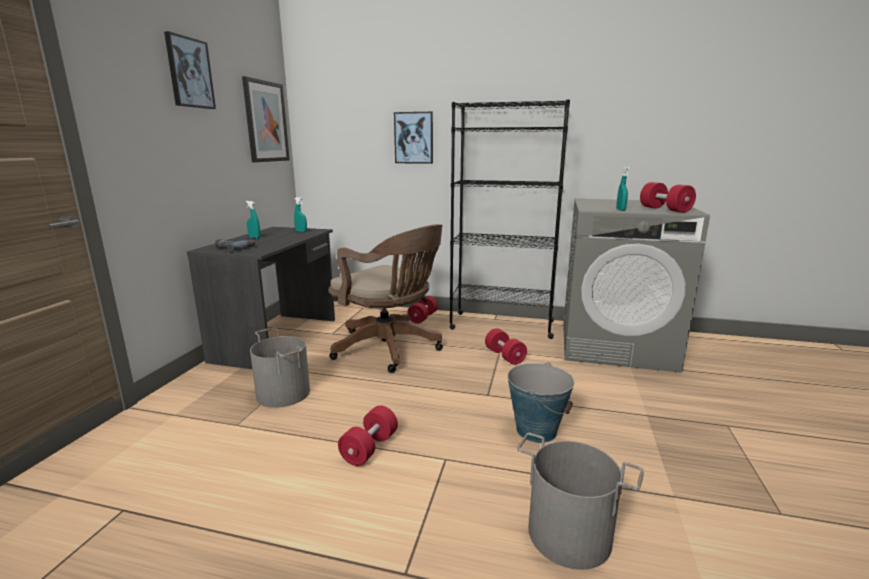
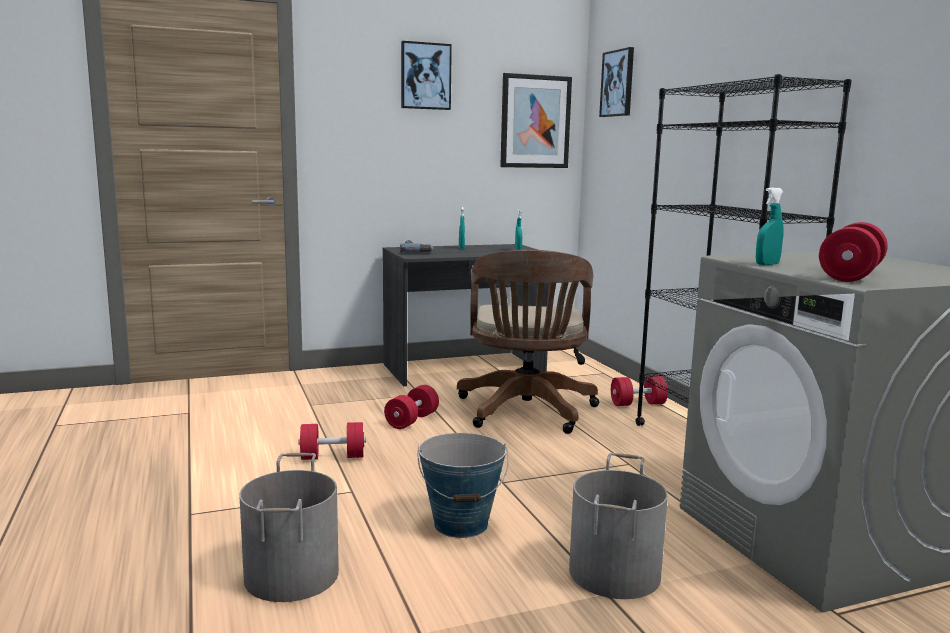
camera: 55 degrees right, 5 degrees down
grey bucket [250,327,310,408] -> grey bucket moved to [569,453,668,599]
picture [394,112,433,164] -> picture moved to [599,47,634,117]
red dumbbell [485,328,527,365] -> red dumbbell moved to [384,385,439,429]

